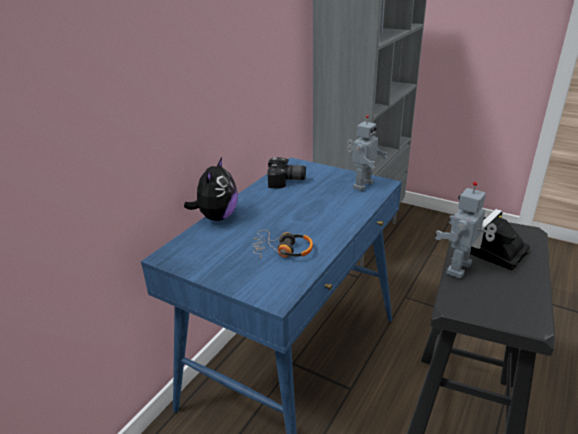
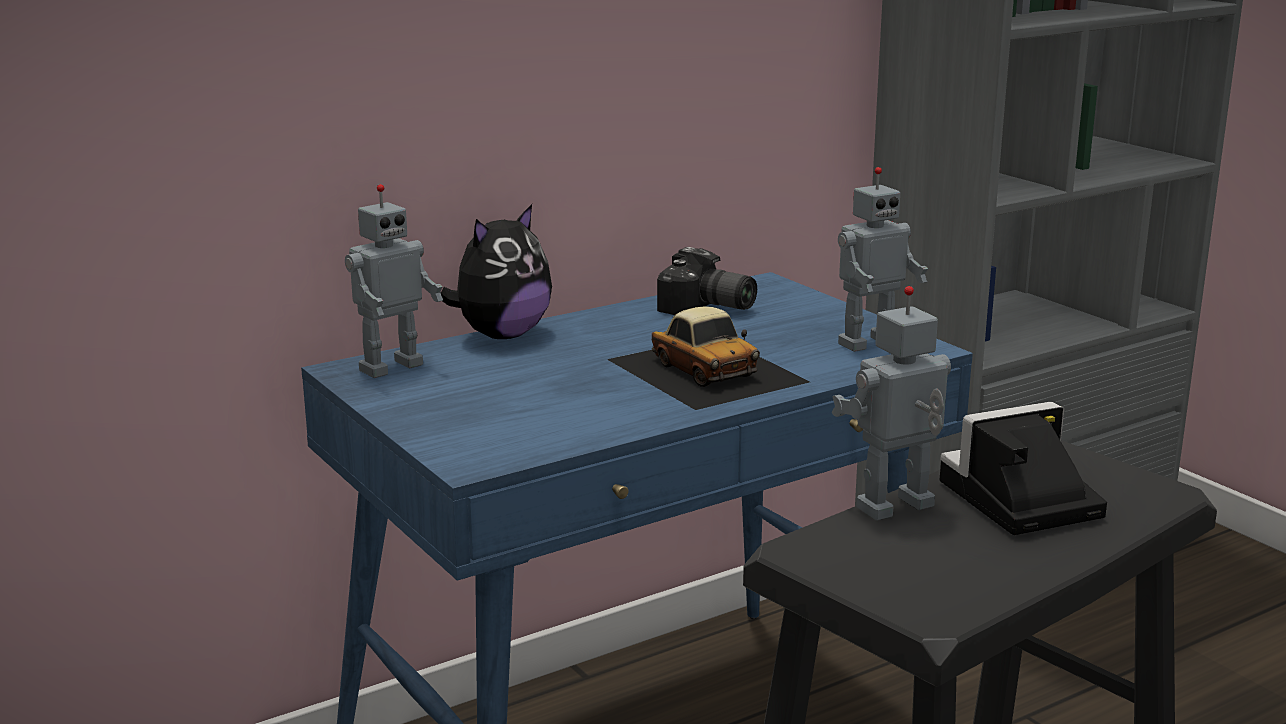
camera: 25 degrees right, 10 degrees down
headphones [252,230,313,259] -> none
none -> toy robot [345,184,443,378]
none -> toy car [607,306,810,410]

